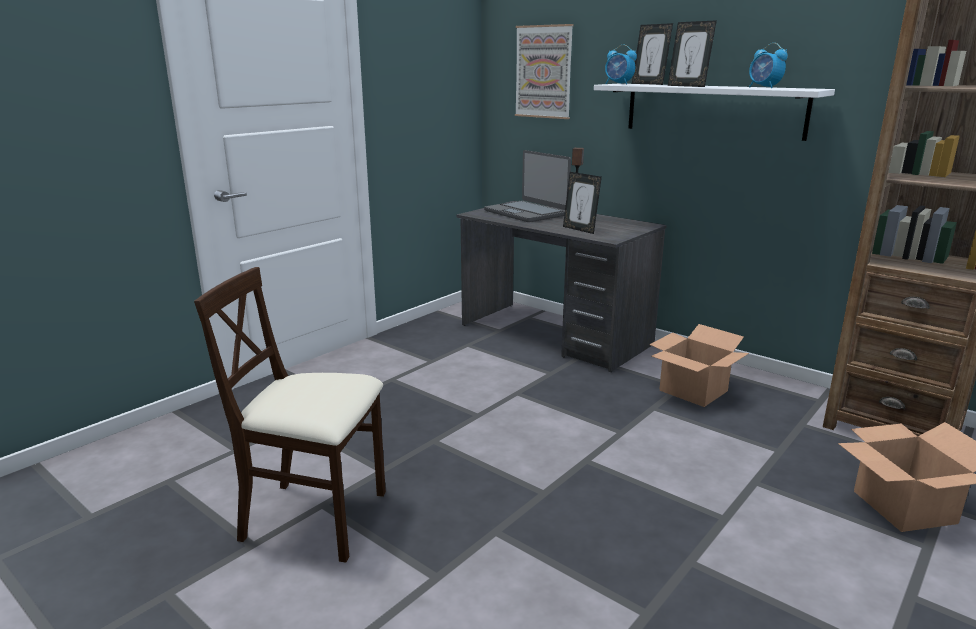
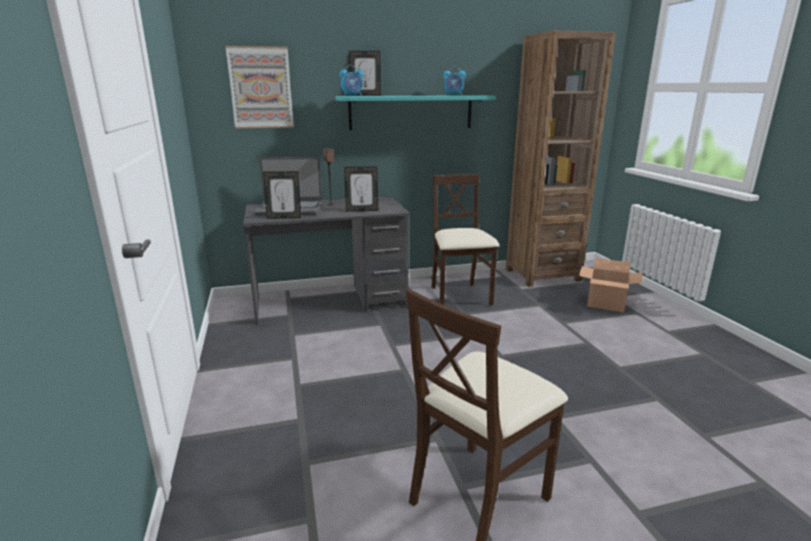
camera: 55 degrees left, 0 degrees up
white shelf [594,84,835,141] -> turquoise shelf [336,95,496,130]
cardboard box [649,324,749,407] -> beige chair [431,174,500,306]
picture frame [668,20,717,87] -> picture frame moved to [263,171,301,219]

